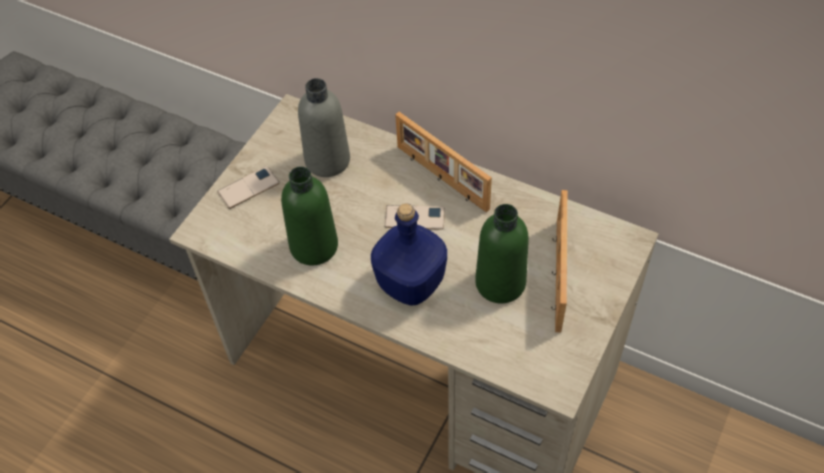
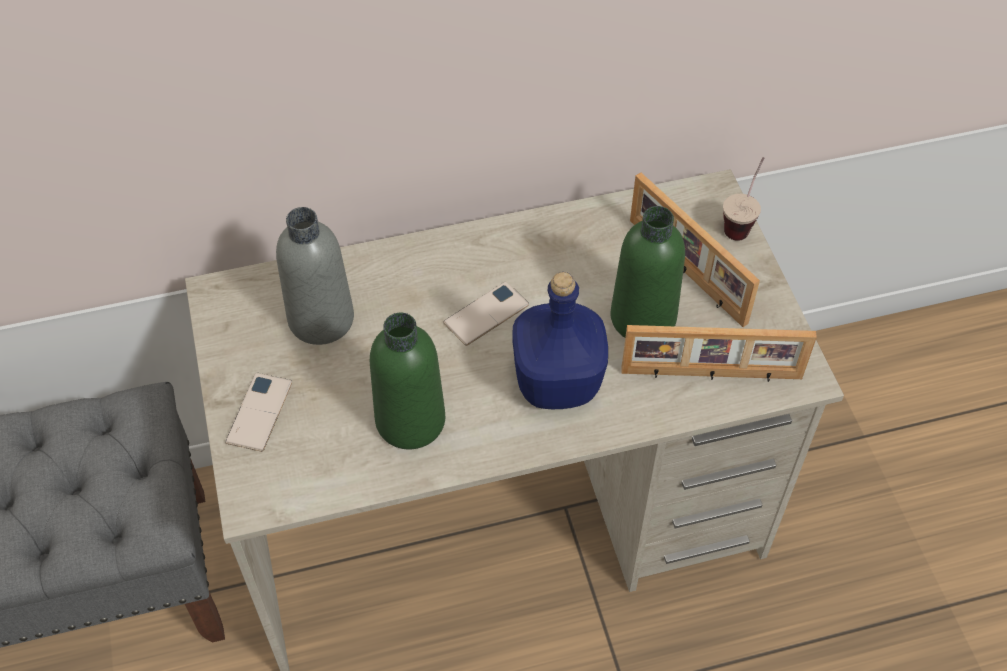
camera: 45 degrees left, 0 degrees up
picture frame [395,112,492,212] -> picture frame moved to [621,325,817,382]
none -> cup [723,157,764,241]

